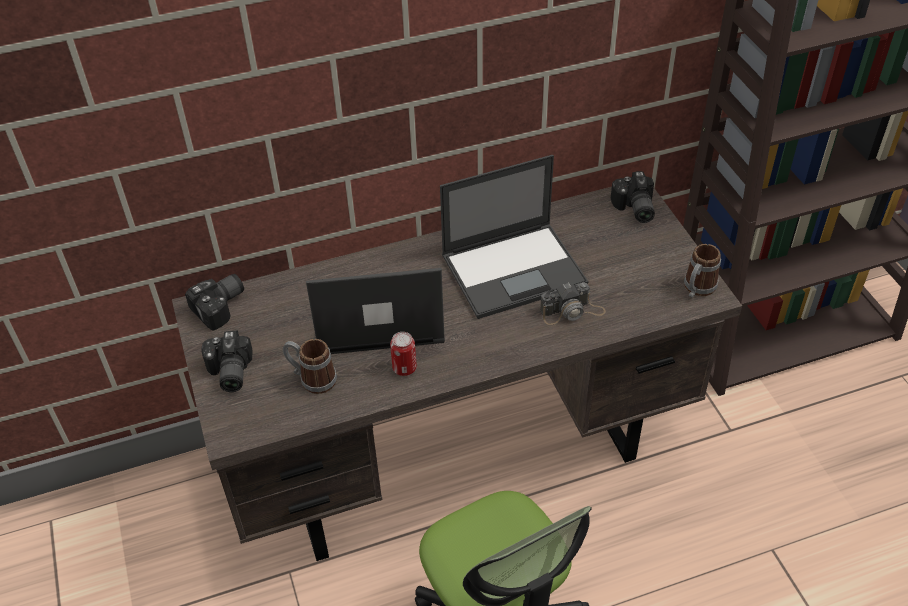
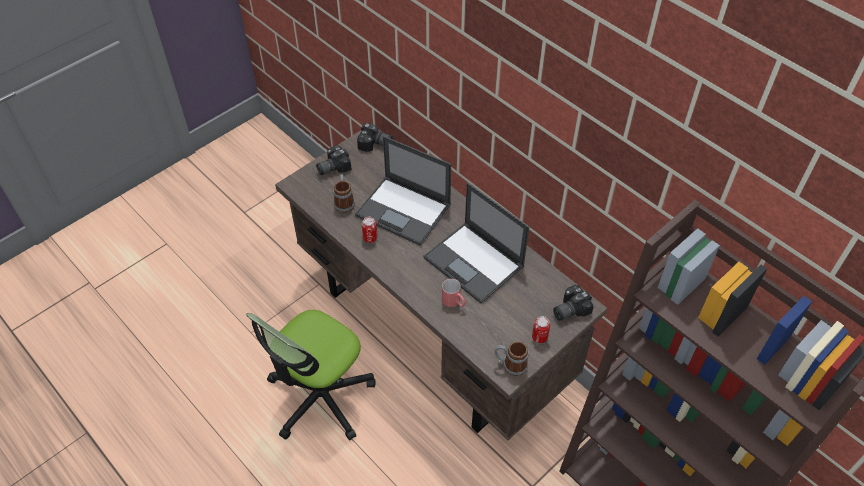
camera: 65 degrees right, 5 degrees up
laptop [306,268,445,354] -> laptop turned 150 degrees clockwise [355,136,451,246]
camera [540,282,606,325] -> red mug [442,279,466,307]
none -> can [532,316,550,343]

